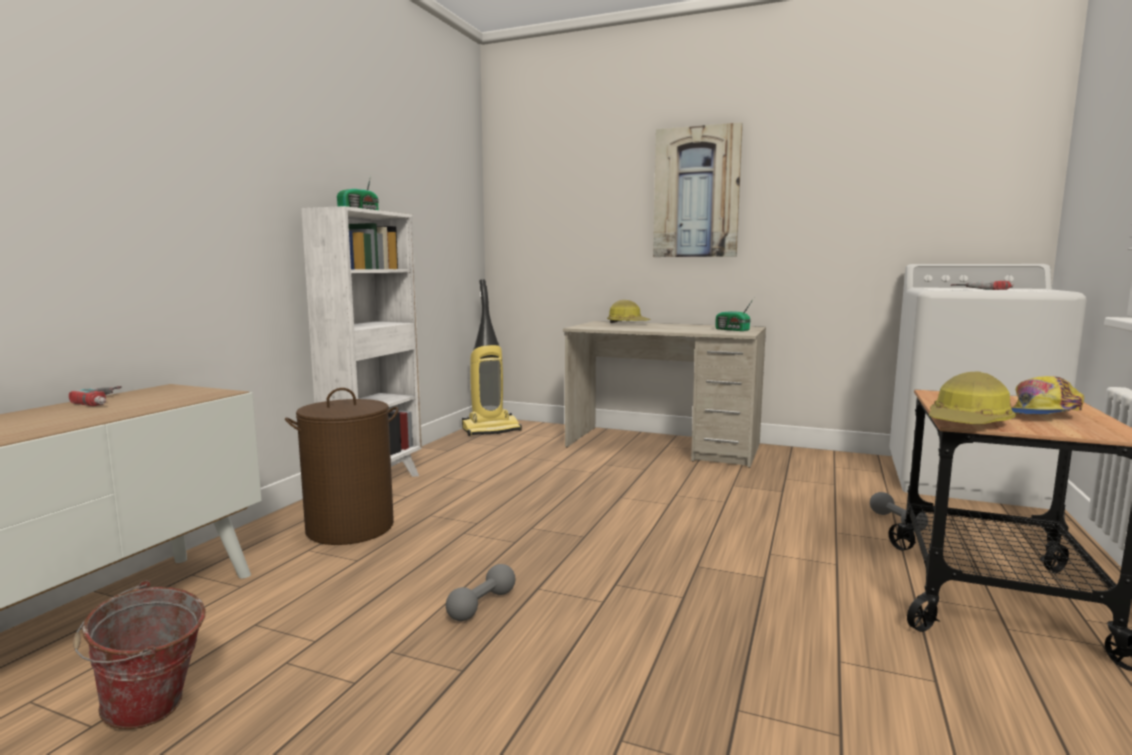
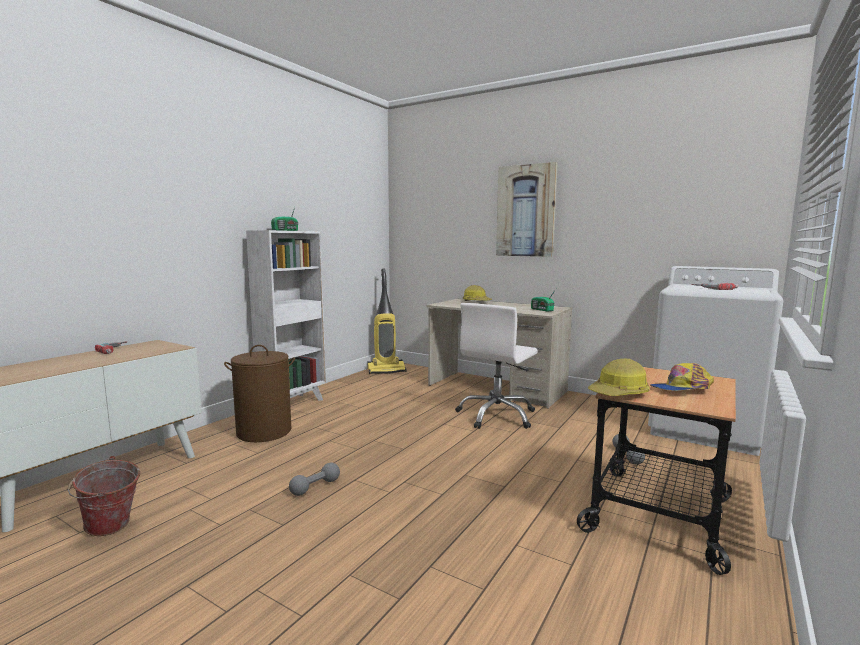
camera: 10 degrees right, 0 degrees up
none -> white office chair [455,303,538,429]

